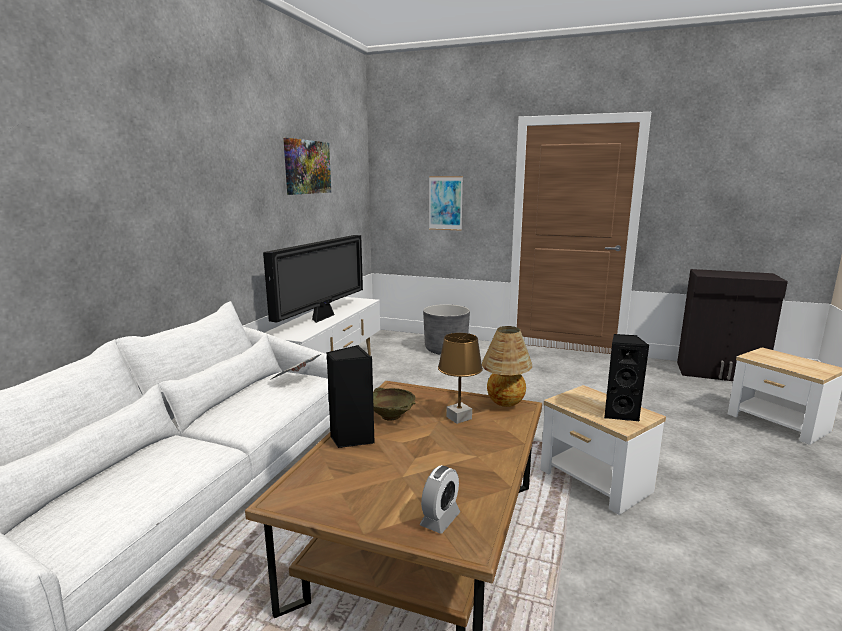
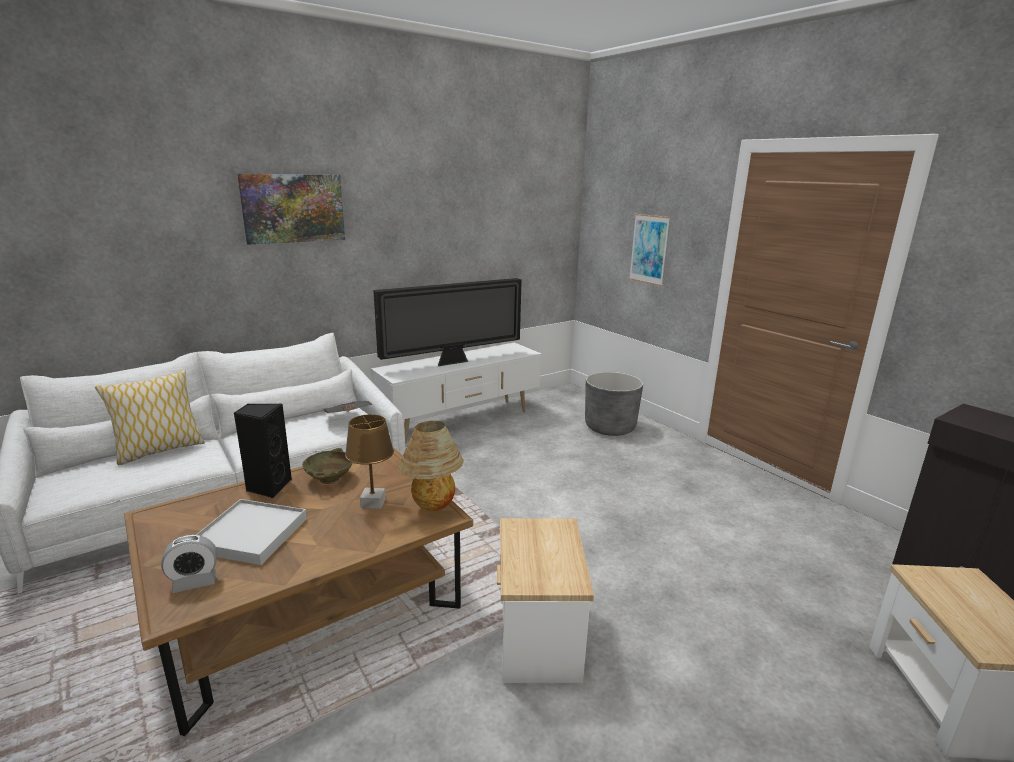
camera: 35 degrees right, 5 degrees up
picture [283,138,331,195] -> picture moved to [237,174,345,245]
black speaker [604,334,649,422] -> none
none -> pillow [95,369,205,465]
none -> white tray [196,499,307,565]

